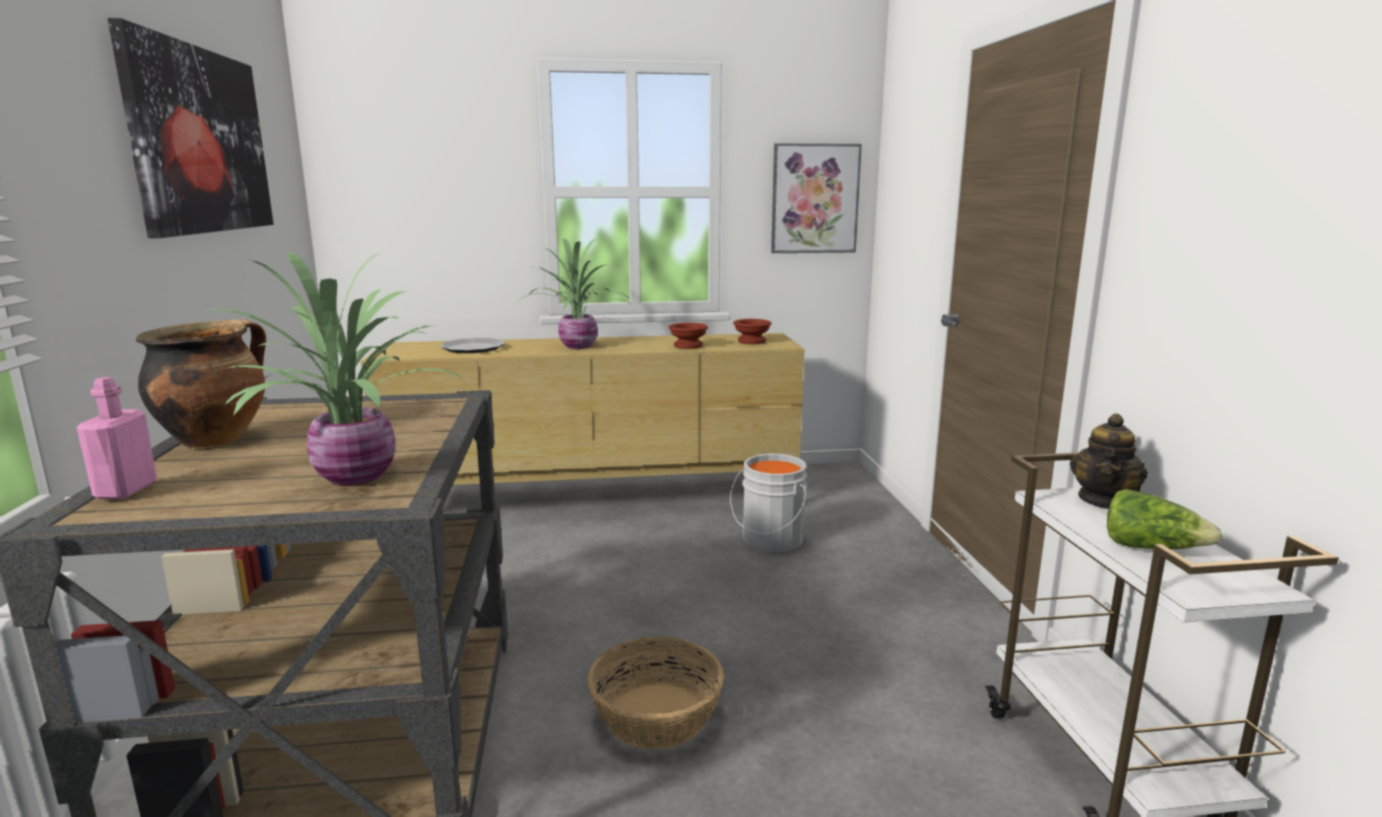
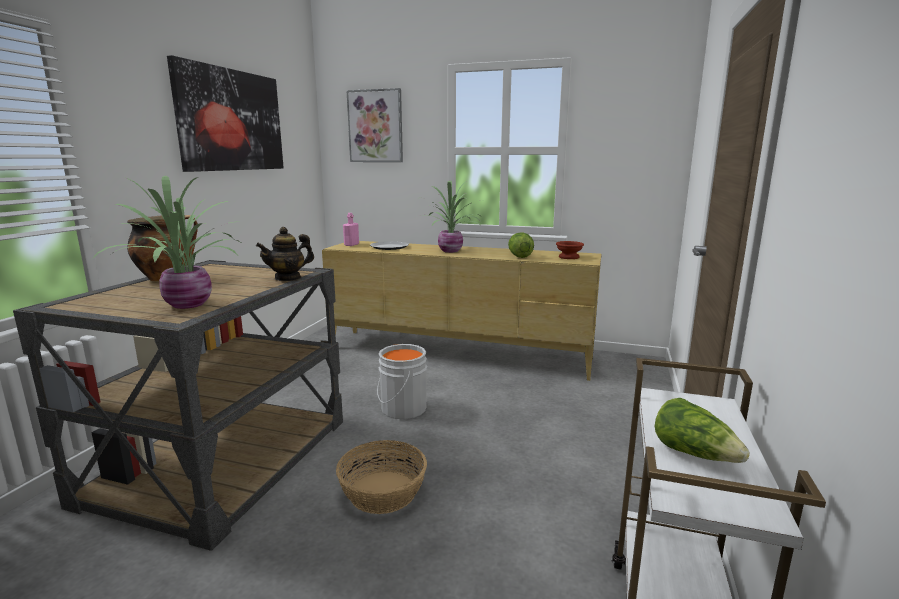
camera: 25 degrees right, 0 degrees up
pink bottle [77,377,157,499] -> pink bottle moved to [343,213,359,246]
brown bowl [669,323,708,349] -> lettuce [508,232,534,258]
grey bucket [730,453,807,553] -> grey bucket moved to [377,344,427,419]
picture [771,143,862,253] -> picture moved to [347,88,403,162]
teapot [1070,413,1148,509] -> teapot moved to [256,227,314,281]

